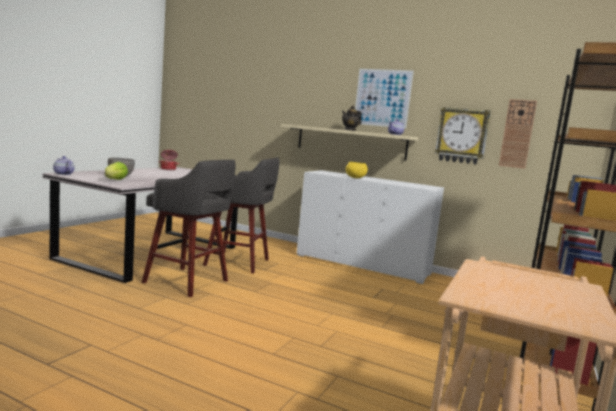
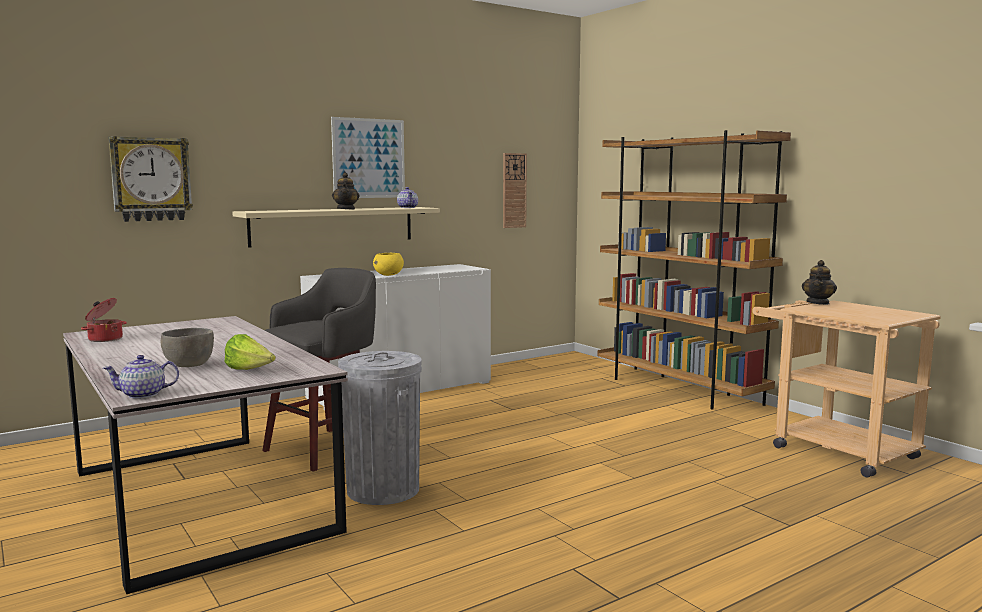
camera: 60 degrees left, 0 degrees up
grey stool [141,160,236,297] -> grey trash can [338,351,422,505]
wall clock [435,107,491,165] -> wall clock moved to [108,136,193,222]
none -> teapot [802,260,837,305]

